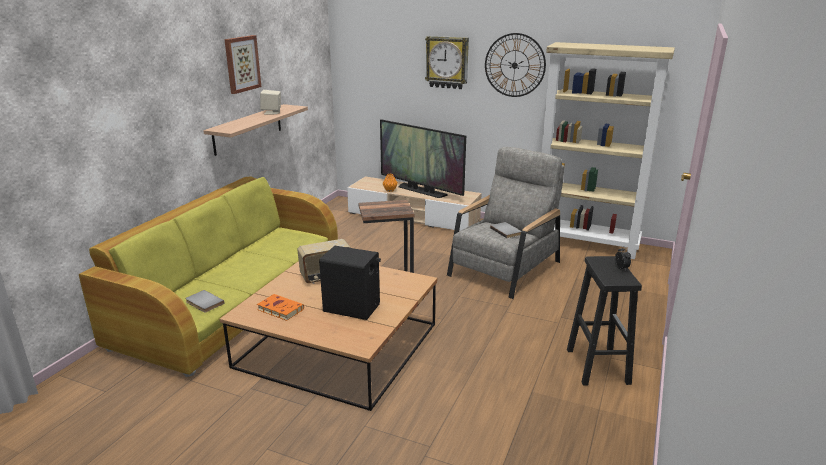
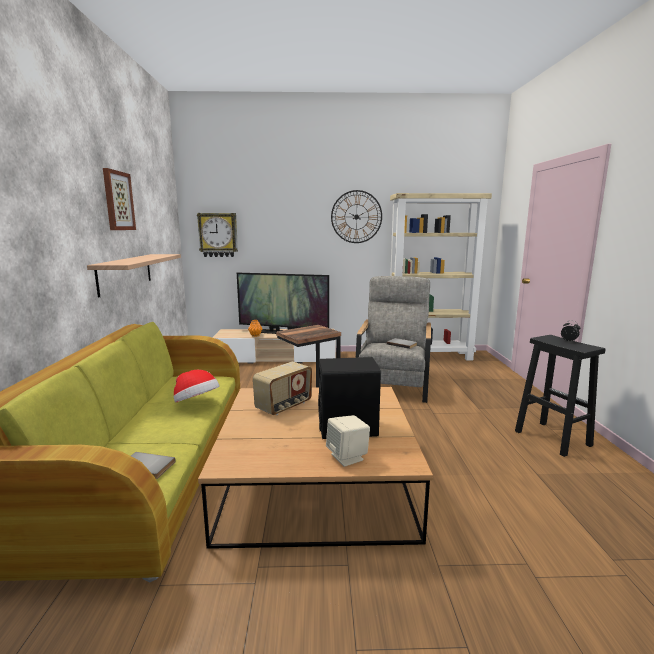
camera: 25 degrees left, 10 degrees down
orange book [257,294,304,321] -> none
beige speaker [260,90,281,115] -> beige speaker moved to [326,415,370,467]
wall clock [425,36,469,89] -> wall clock moved to [197,213,238,257]
none -> hat [174,370,220,402]

